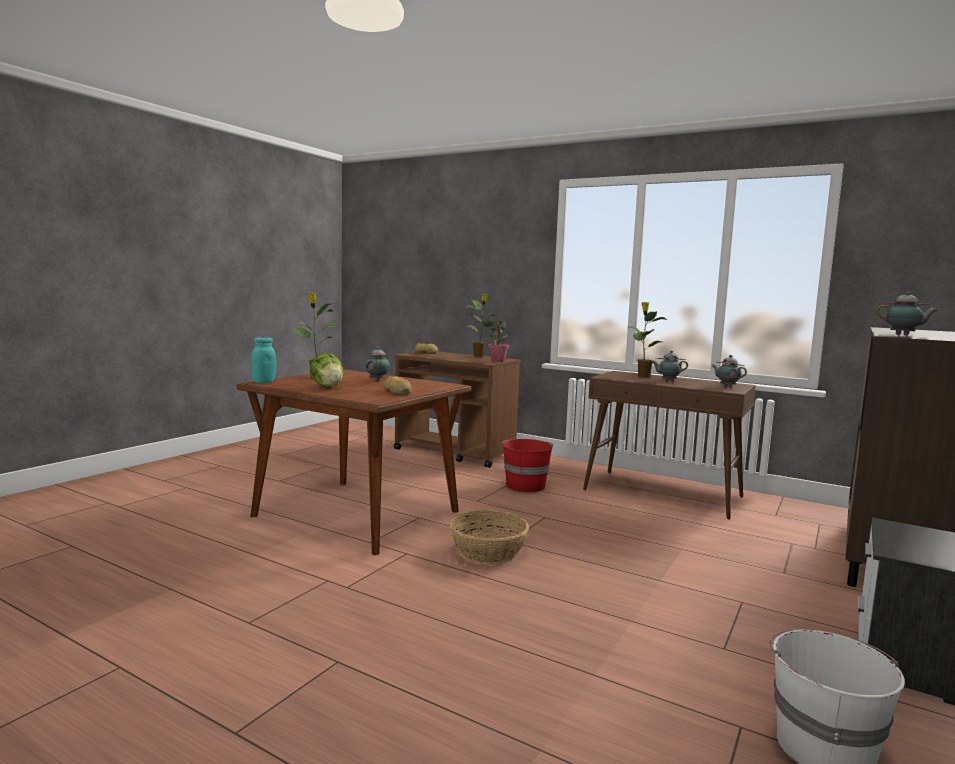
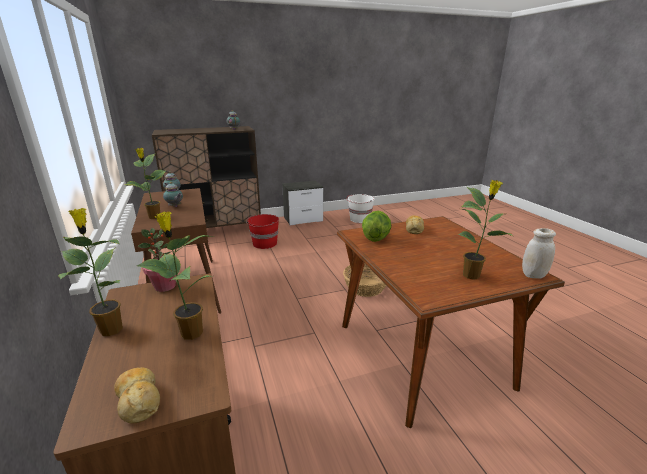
camera: 140 degrees left, 15 degrees up
turquoise jar [251,337,276,383] -> white jar [522,228,556,279]
lettuce [310,353,344,388] -> lettuce moved to [362,210,391,242]
teapot [365,347,390,381] -> none
red bucket [502,439,553,492] -> red bucket moved to [246,214,279,249]
none -> potted plant [137,212,215,340]

